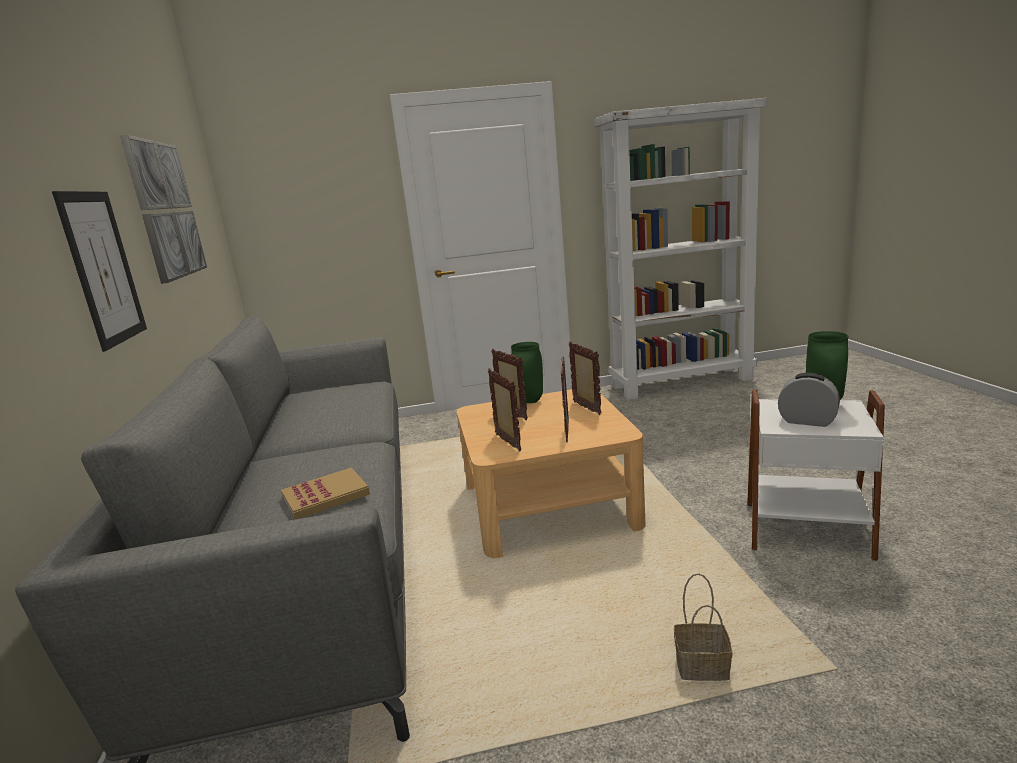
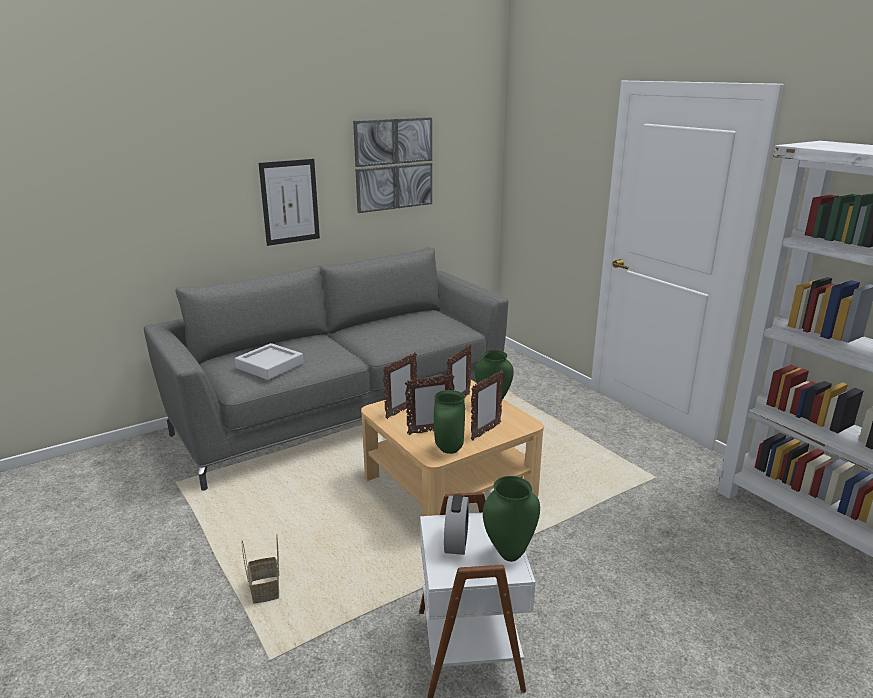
camera: 65 degrees right, 5 degrees up
book [281,468,370,520] -> grey tray [235,343,304,380]
none -> green vase [434,390,465,454]

